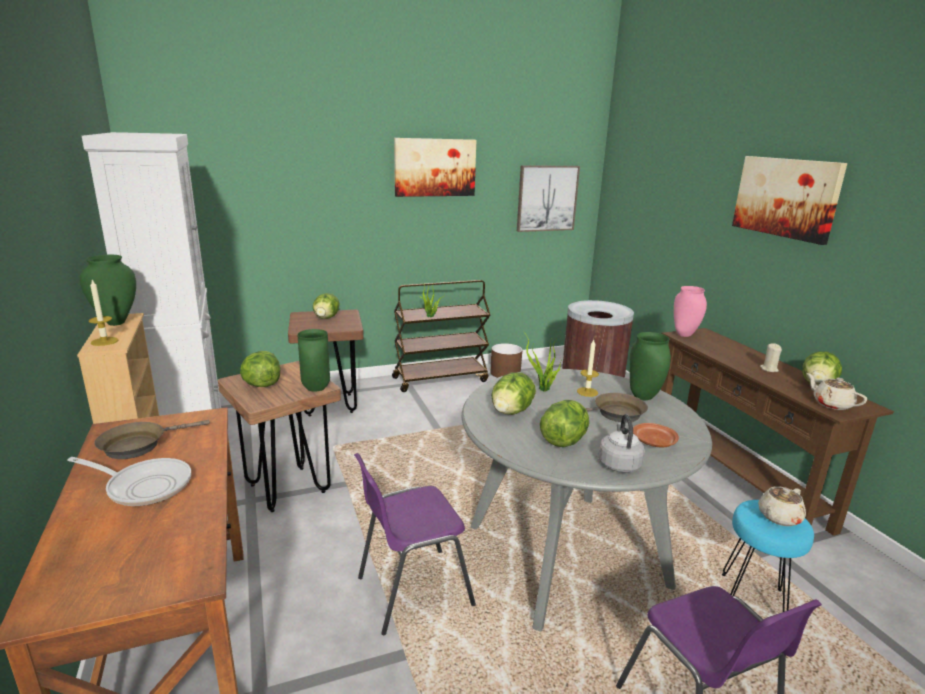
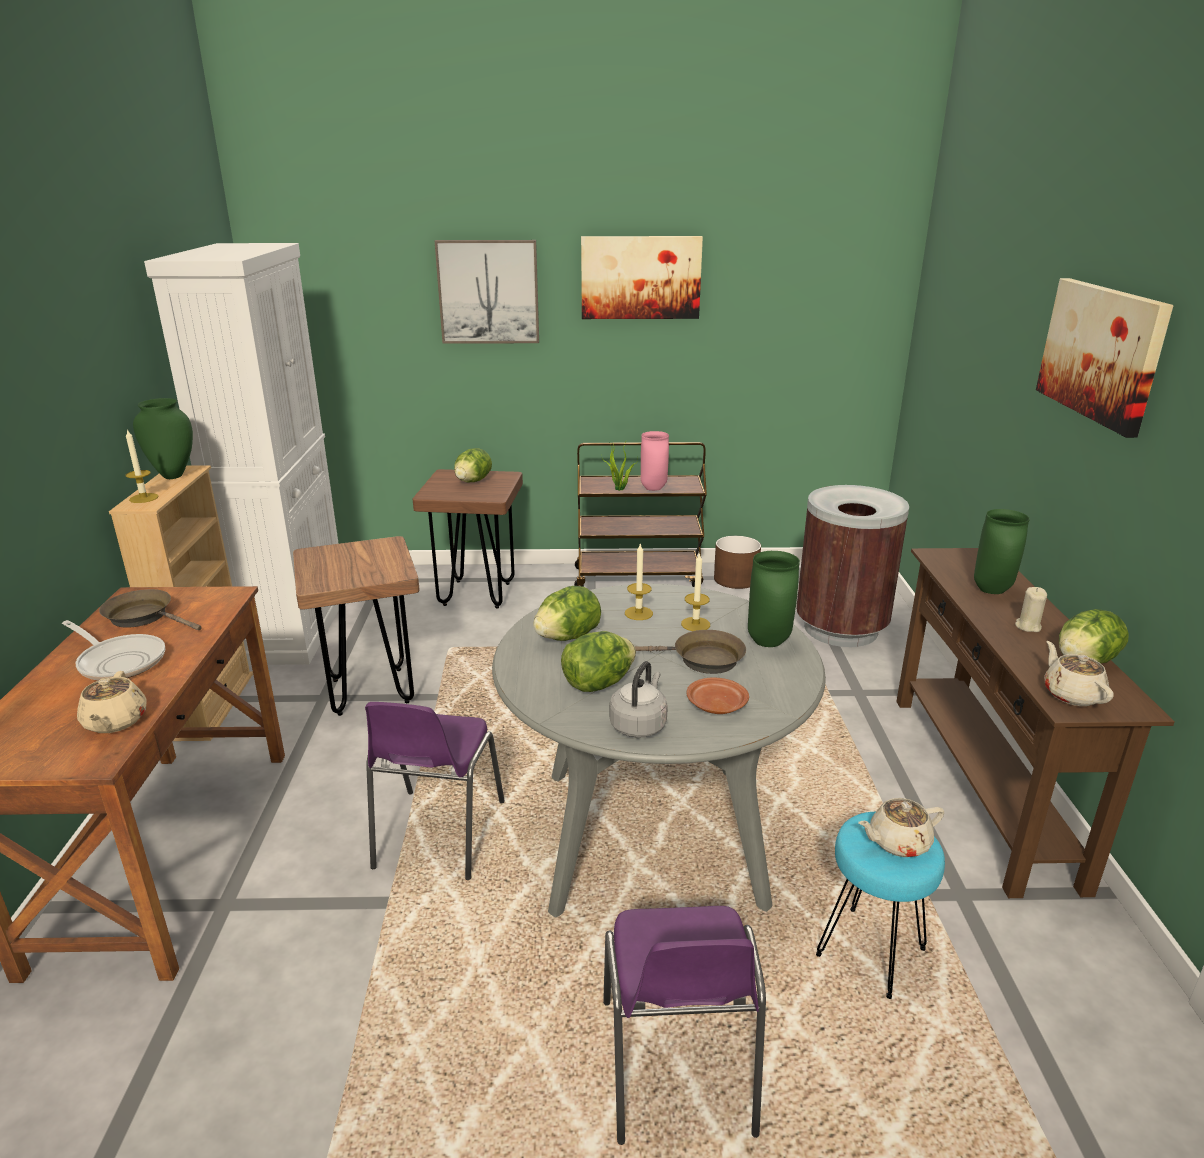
camera: 20 degrees right, 5 degrees up
brown frying pan [94,420,210,459] -> brown frying pan turned 45 degrees clockwise [99,589,202,630]
lettuce [240,351,280,387] -> none
green vase [297,329,330,392] -> green vase moved to [974,509,1029,594]
purple chair [354,453,476,635] -> purple chair turned 75 degrees counterclockwise [365,702,505,880]
picture [517,165,580,232] -> picture moved to [435,240,539,344]
potted plant [523,331,561,392] -> candle [625,543,653,620]
pink vase [674,286,707,337] -> pink vase moved to [641,431,669,491]
none -> beige teapot [77,671,147,733]

